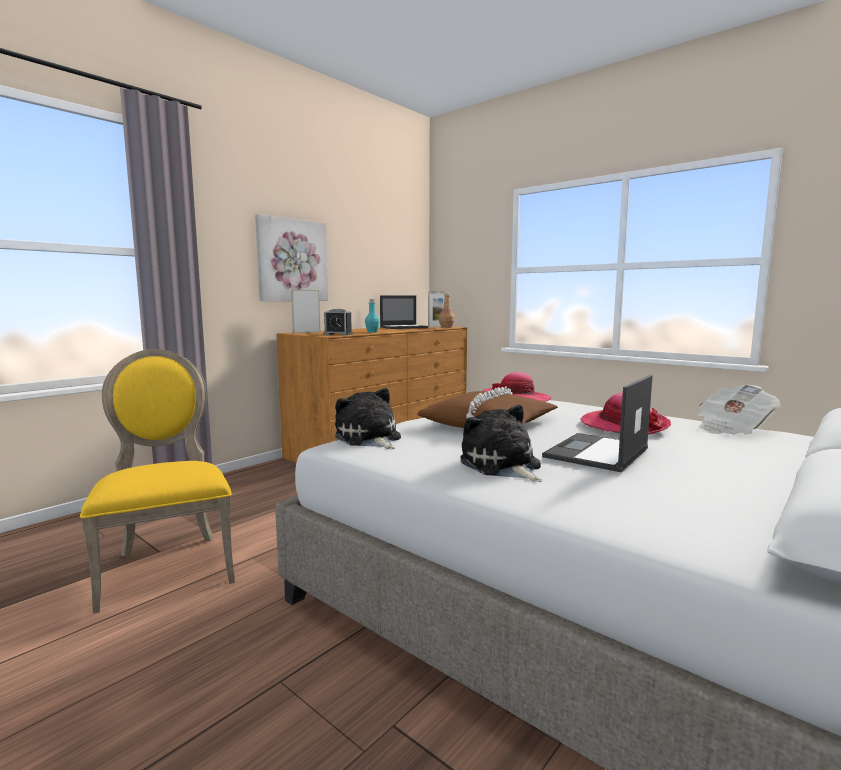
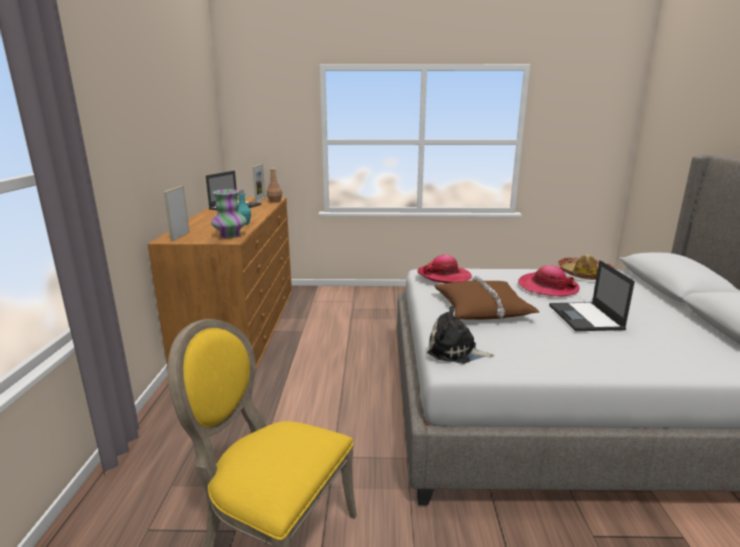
camera: 40 degrees left, 10 degrees up
picture [255,214,328,301] -> none
alarm clock [323,309,353,335] -> vase [211,189,247,238]
plush toy [460,405,542,482] -> none
newspaper [697,385,781,435] -> hat [558,254,615,280]

